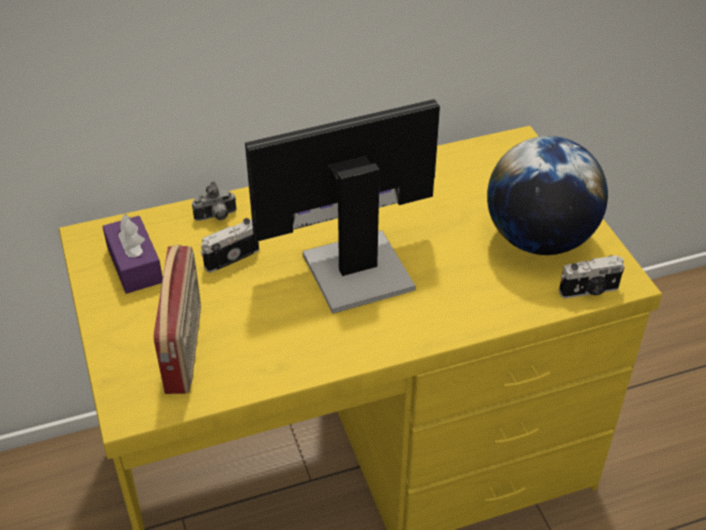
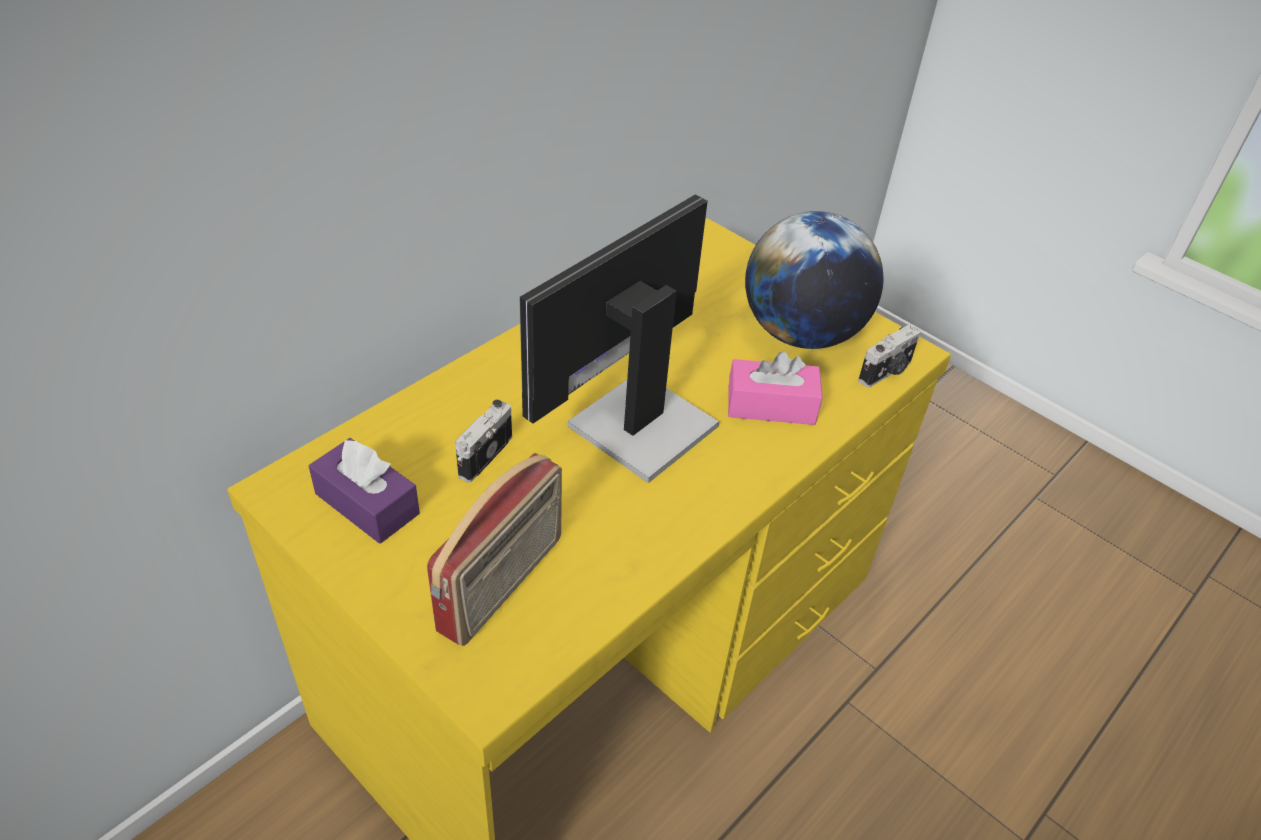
camera: 30 degrees left, 0 degrees up
radio [154,245,201,394] -> radio turned 60 degrees clockwise [427,453,562,646]
camera [192,181,236,221] -> none
none -> pink tissue box [728,351,823,425]

